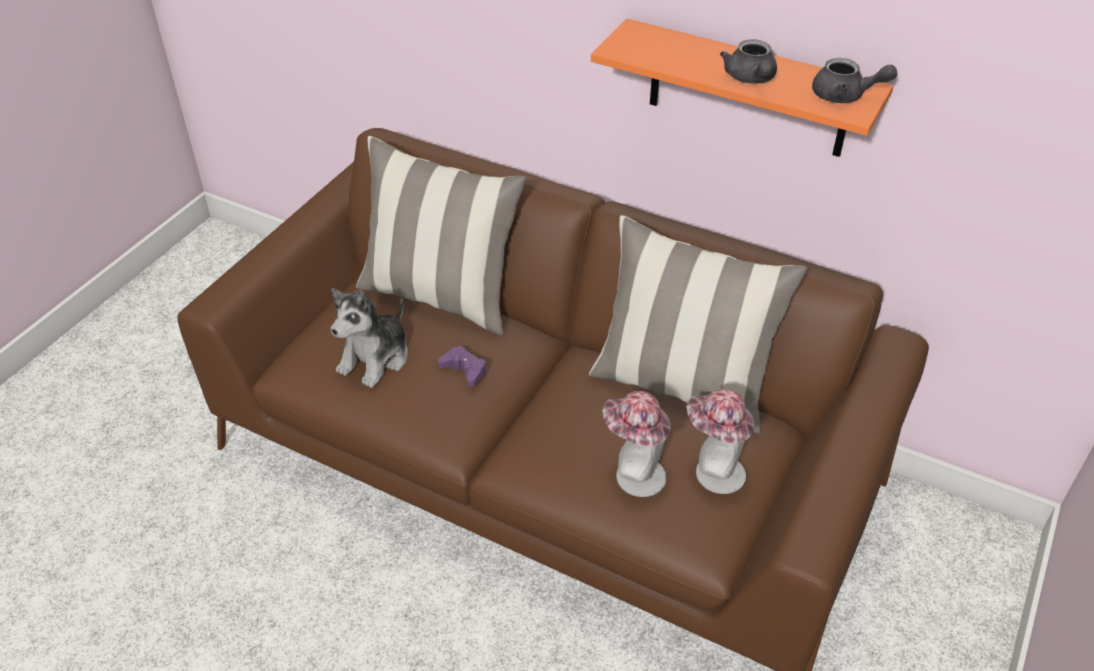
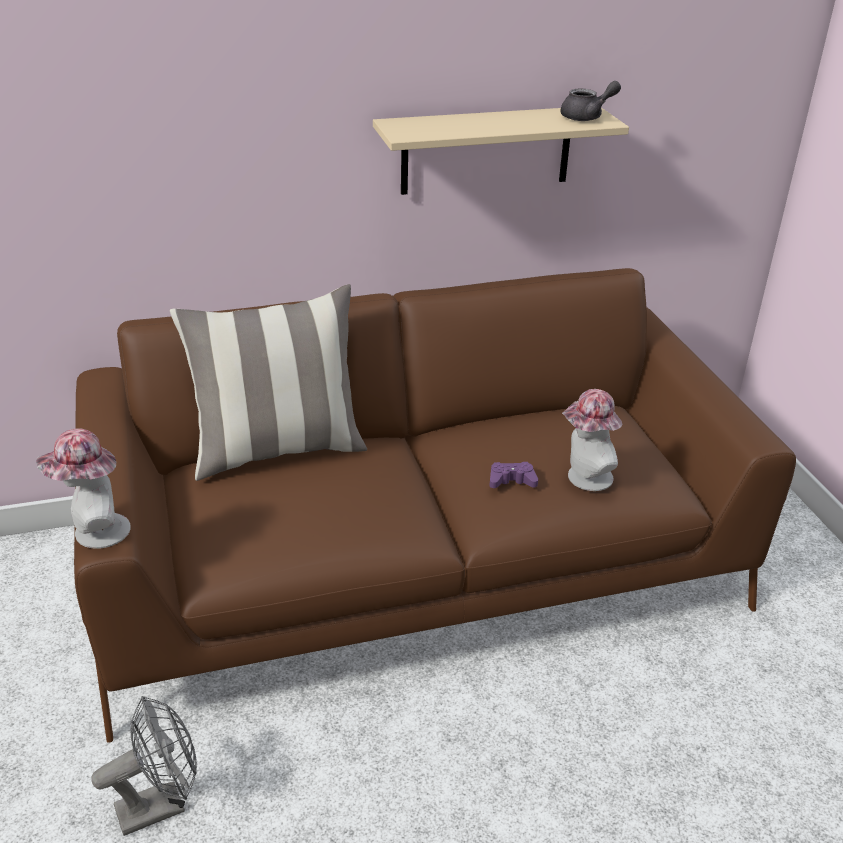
camera: 45 degrees left, 10 degrees down
plush toy [331,288,408,388] -> none
purple game controller [438,346,487,386] -> purple game controller moved to [489,462,538,488]
pillow [589,215,807,434] -> none
orange shelf [591,18,894,157] -> beige shelf [373,108,629,195]
hat [687,388,754,494] -> hat moved to [36,428,131,549]
grey teapot [720,39,777,84] -> none
none -> grey fan [91,696,197,836]

